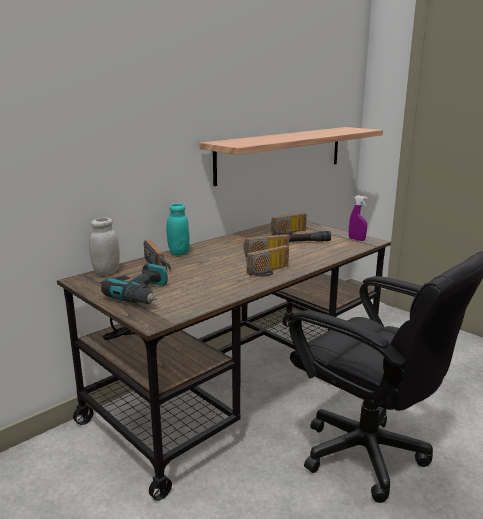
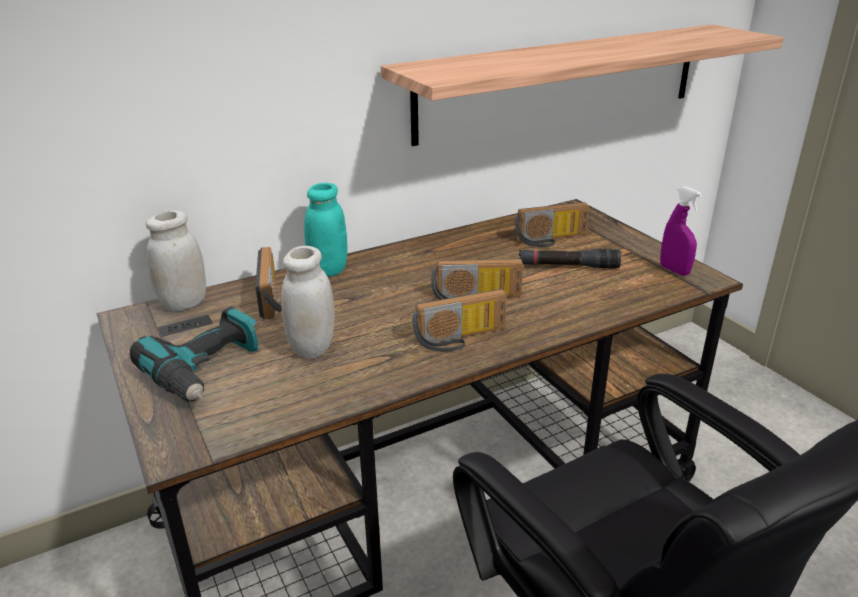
camera: 15 degrees right, 10 degrees up
none -> white jar [281,246,335,359]

